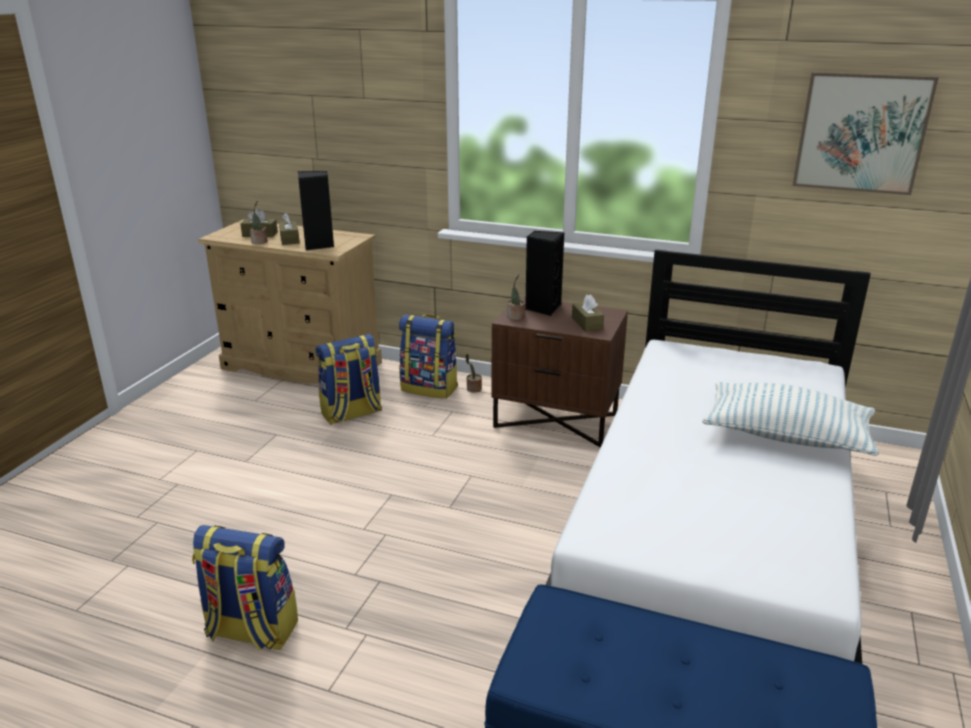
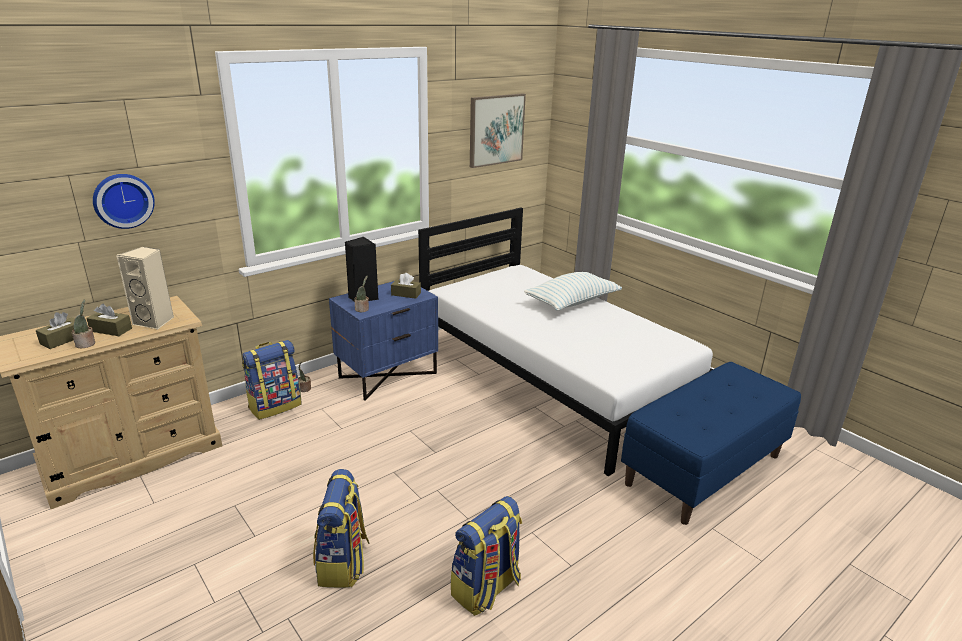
camera: 60 degrees left, 0 degrees up
black speaker [298,171,334,250] -> beige speaker [116,246,174,330]
backpack [315,334,382,425] -> backpack moved to [313,469,370,588]
brown nightstand [491,296,628,447] -> blue nightstand [329,281,438,401]
none -> wall clock [93,174,155,229]

